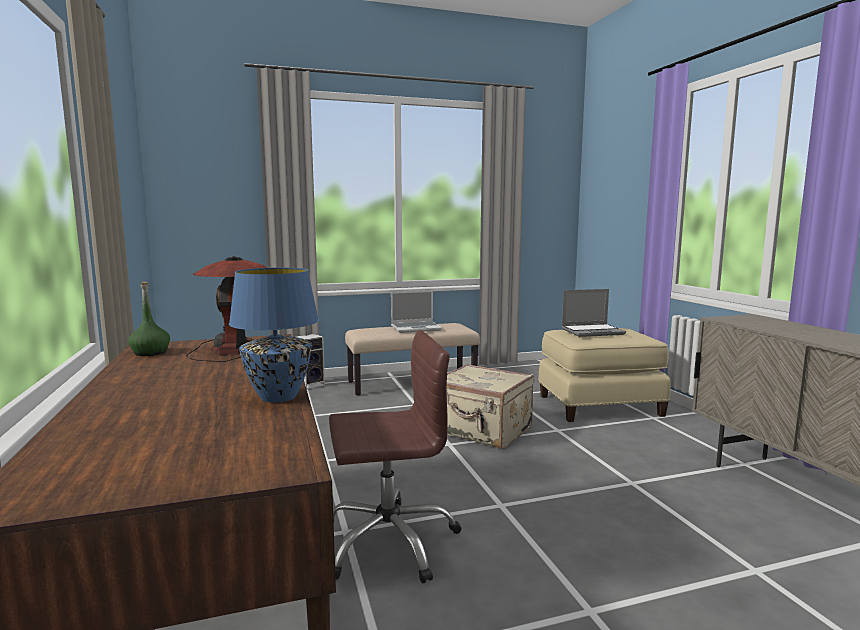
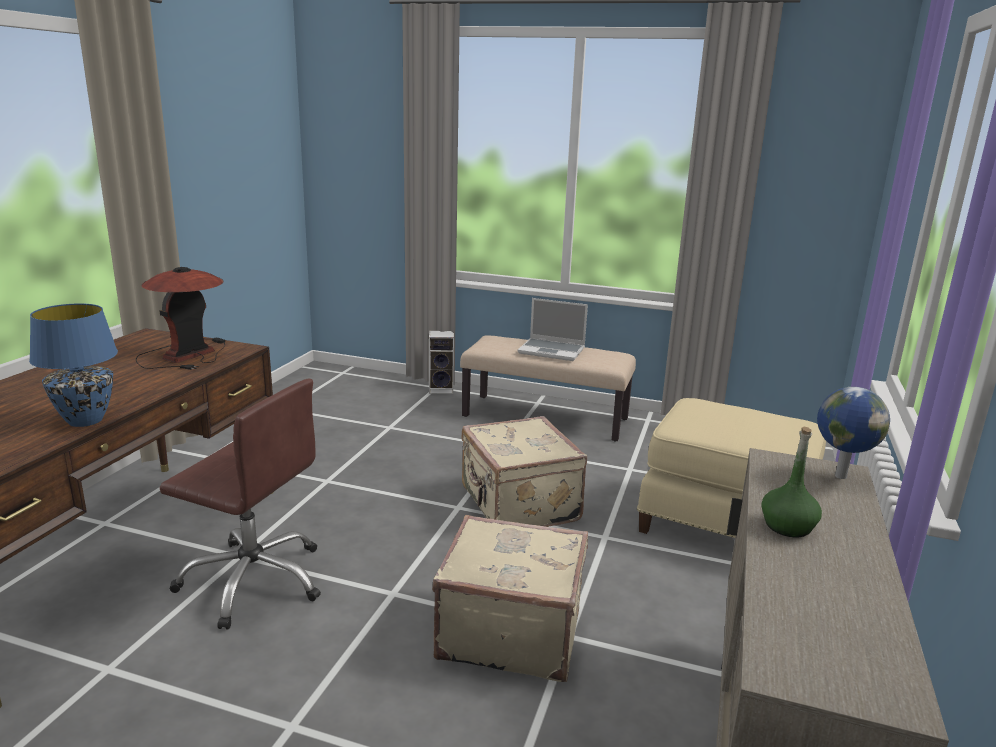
camera: 35 degrees right, 10 degrees up
green bottle [128,282,170,356] -> green bottle moved to [761,426,822,537]
laptop [561,289,626,337] -> none
none -> beige suitcase [432,515,588,682]
none -> globe [817,387,890,479]

